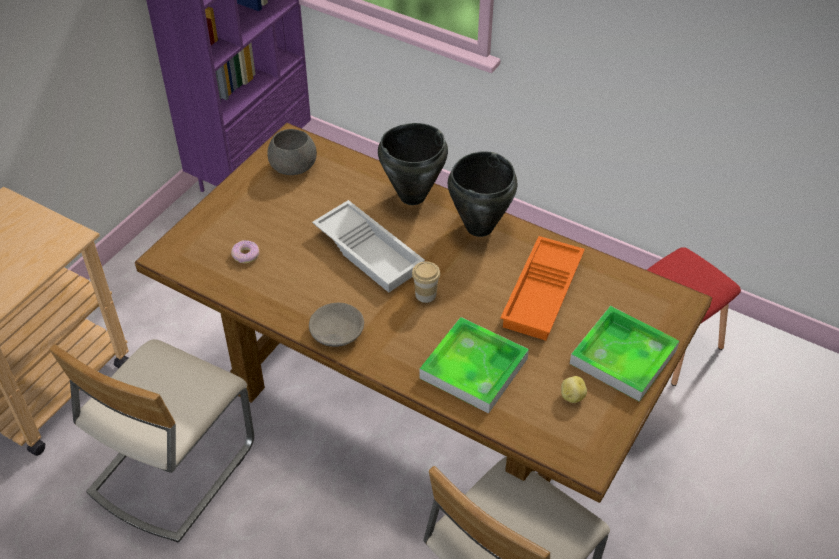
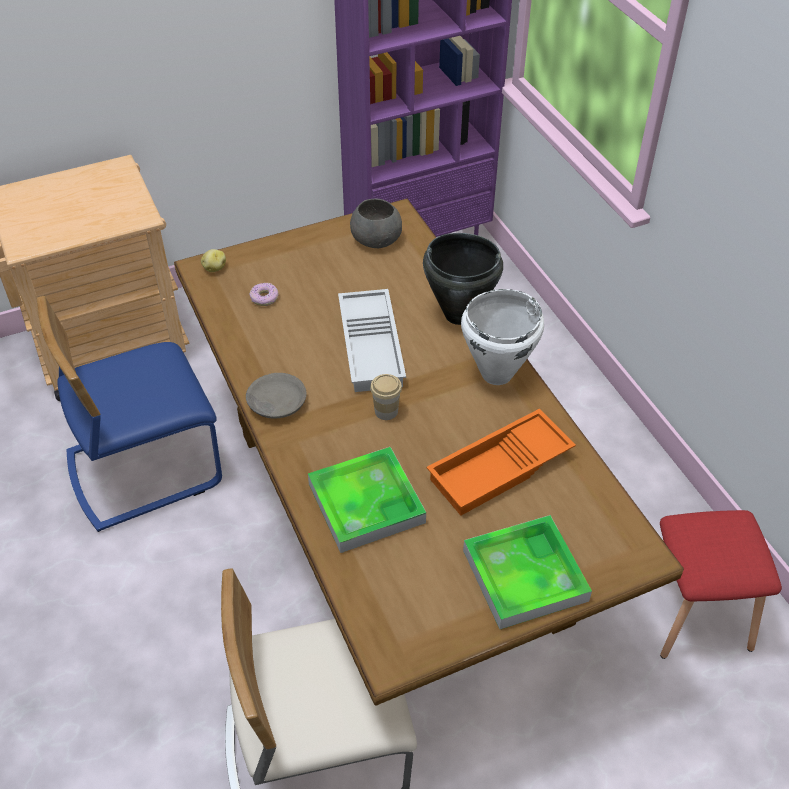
camera: 35 degrees right, 0 degrees up
beige chair [49,339,254,543] -> blue chair [37,296,222,532]
black cooking pot [448,151,517,237] -> white cooking pot [461,289,544,385]
potato [561,376,587,403] -> potato moved to [201,249,226,272]

